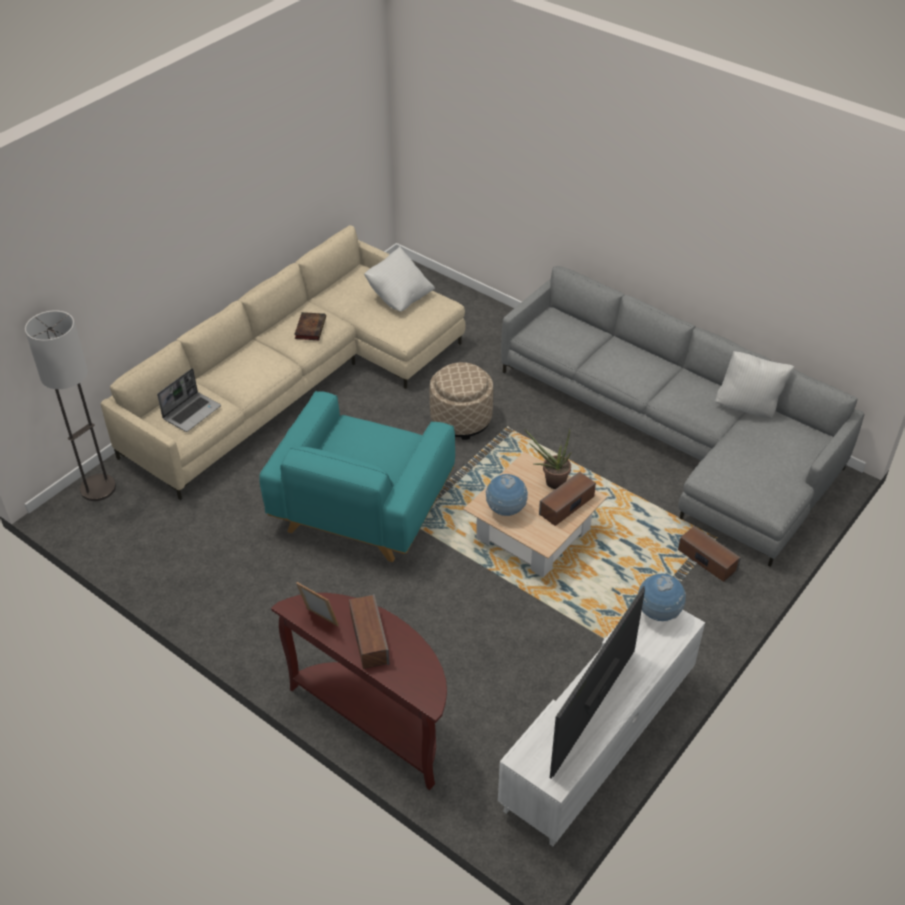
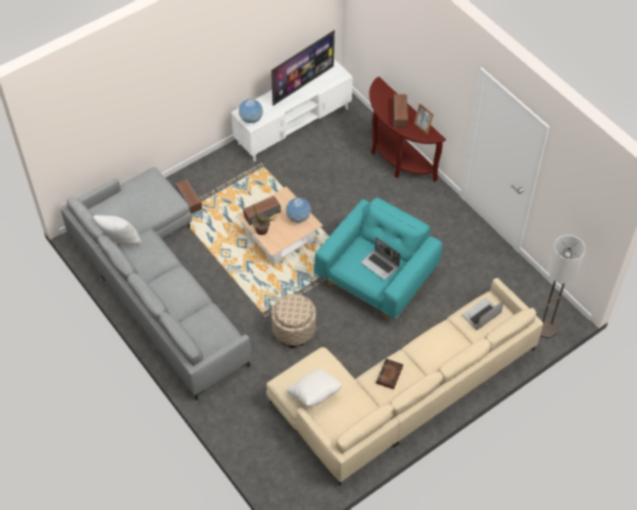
camera: 165 degrees left, 10 degrees up
none -> laptop [361,237,401,280]

